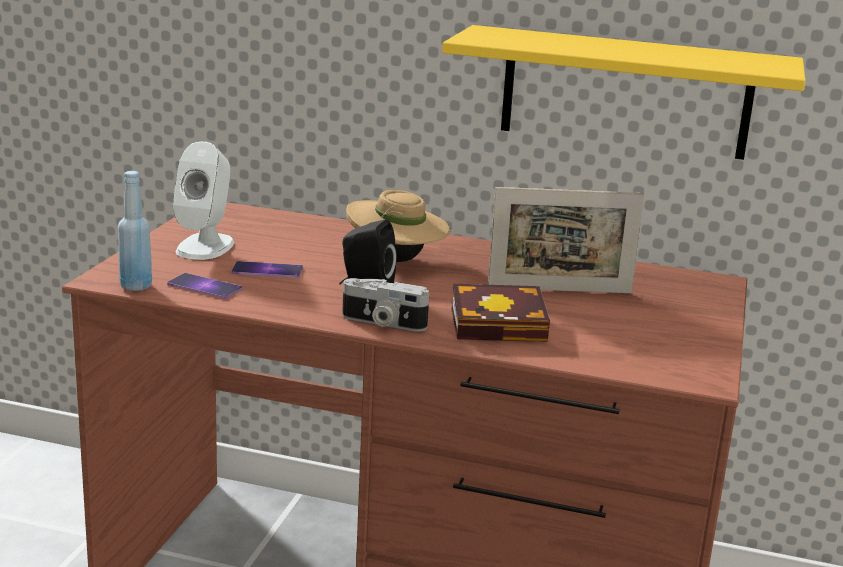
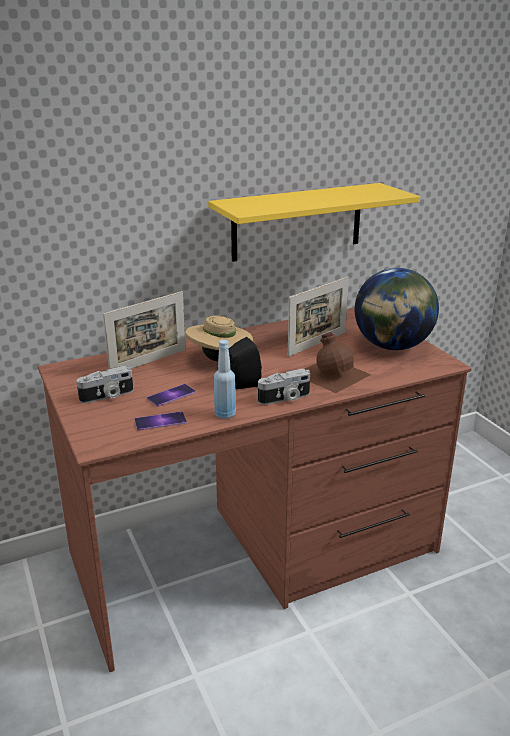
camera: 40 degrees left, 5 degrees up
blue bottle [118,171,152,291] -> blue bottle moved to [214,340,236,419]
white speaker [173,141,234,260] -> camera [76,366,133,403]
book [452,284,550,342] -> brown bottle [305,332,371,393]
none -> picture frame [103,291,186,369]
none -> globe [355,268,439,350]

